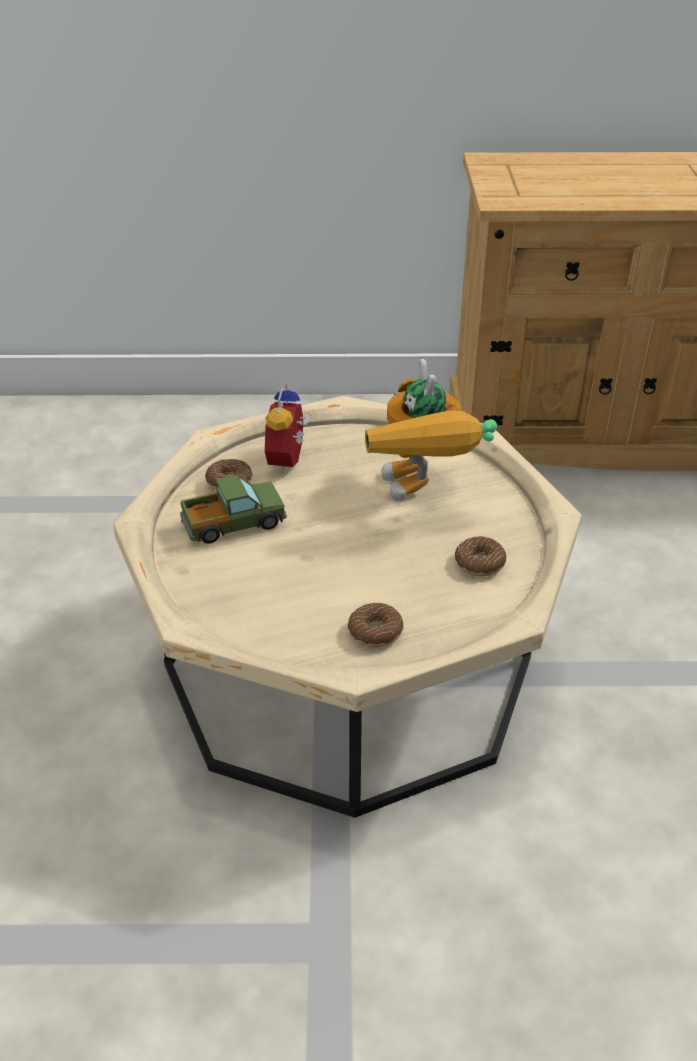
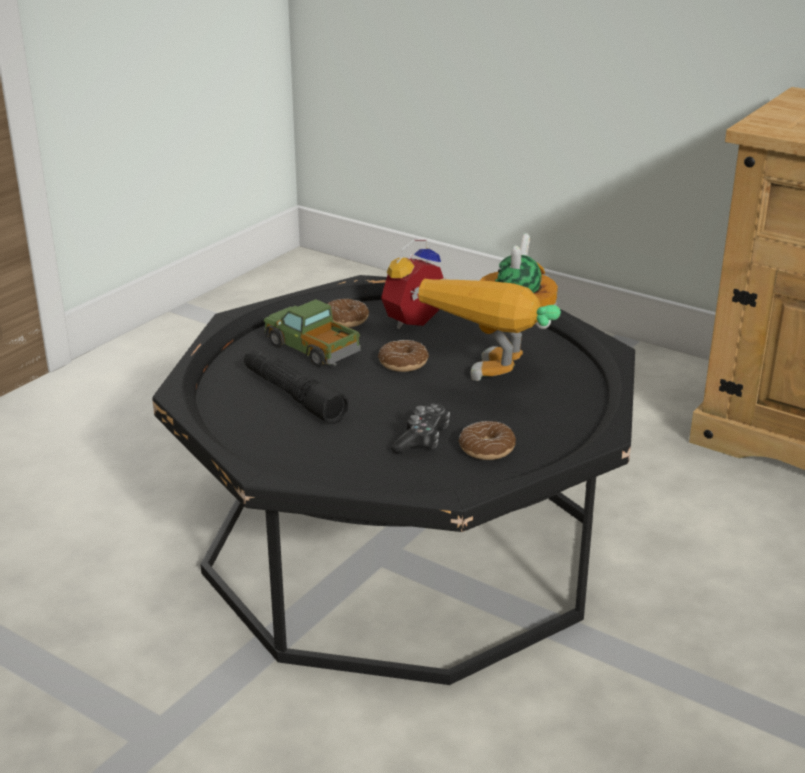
camera: 35 degrees right, 10 degrees down
beige coffee table [113,396,581,818] -> black coffee table [152,275,635,685]
toy truck [180,475,287,543] -> toy truck turned 150 degrees counterclockwise [264,299,361,367]
donut [348,603,403,647] -> donut moved to [378,340,429,372]
none -> black flashlight [244,348,349,424]
none -> game controller [391,403,450,454]

